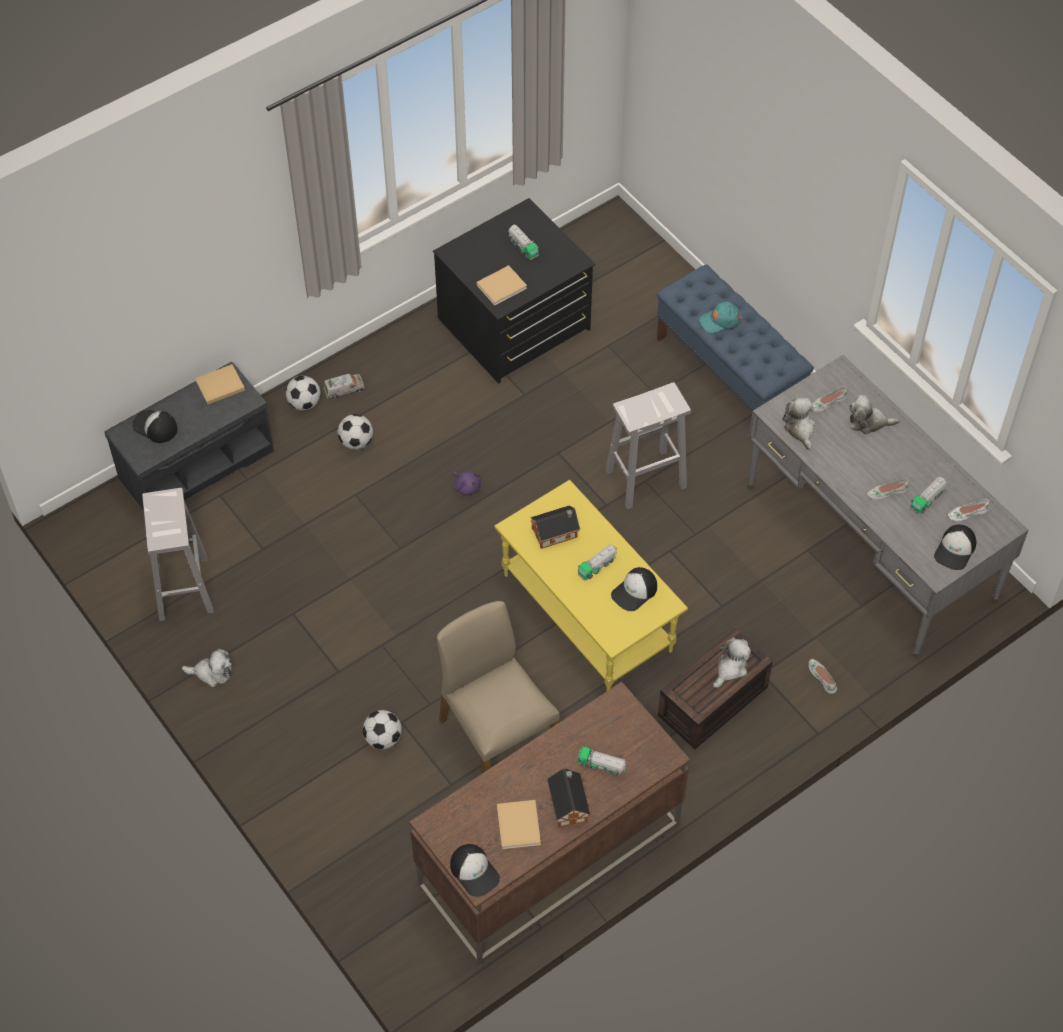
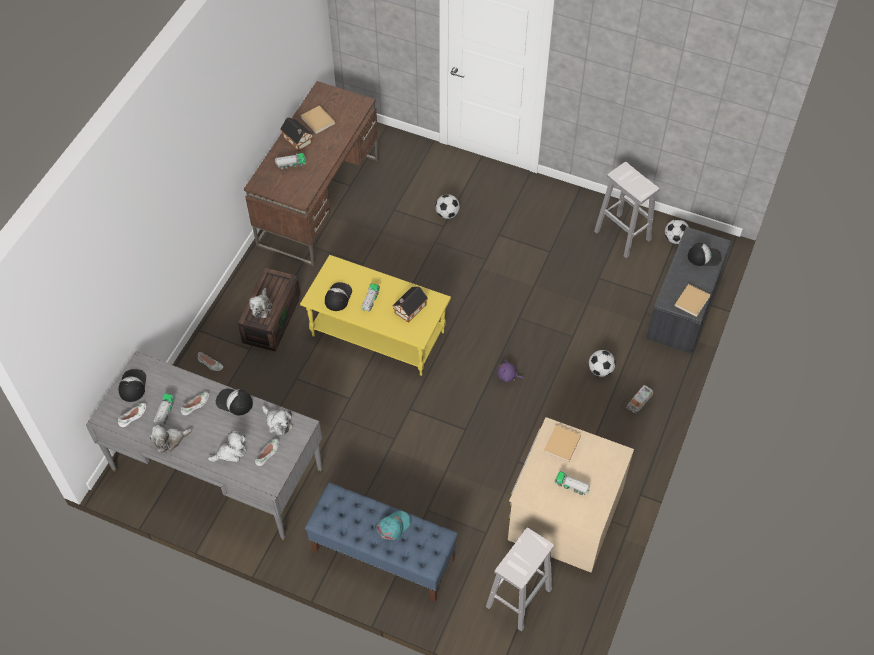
camera: 150 degrees right, 0 degrees up
plush toy [182,648,232,687] -> plush toy moved to [149,425,192,453]
football [285,376,321,411] -> football moved to [665,219,689,244]
black dresser [433,198,595,384] -> beige dresser [508,417,634,573]
beige chair [437,601,560,773] -> none
cap [450,844,500,897] -> cap moved to [216,388,253,415]
white stool [606,382,691,509] -> white stool moved to [486,528,554,632]

